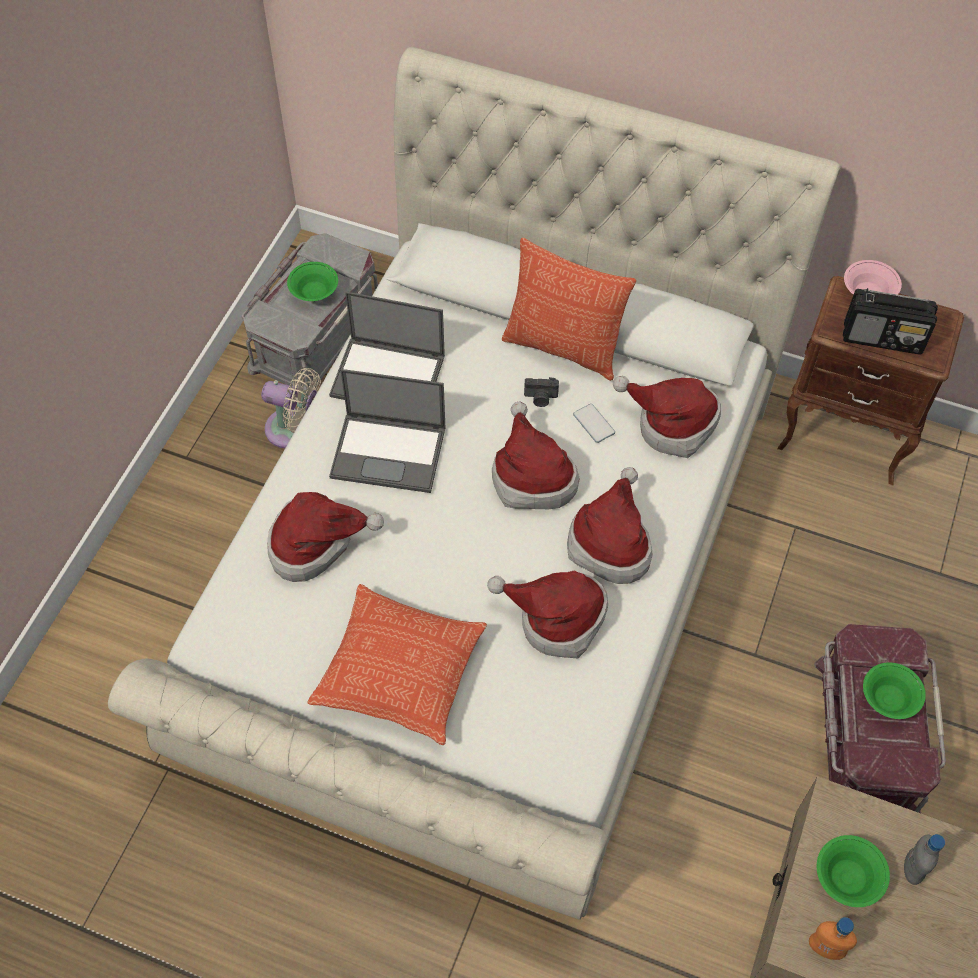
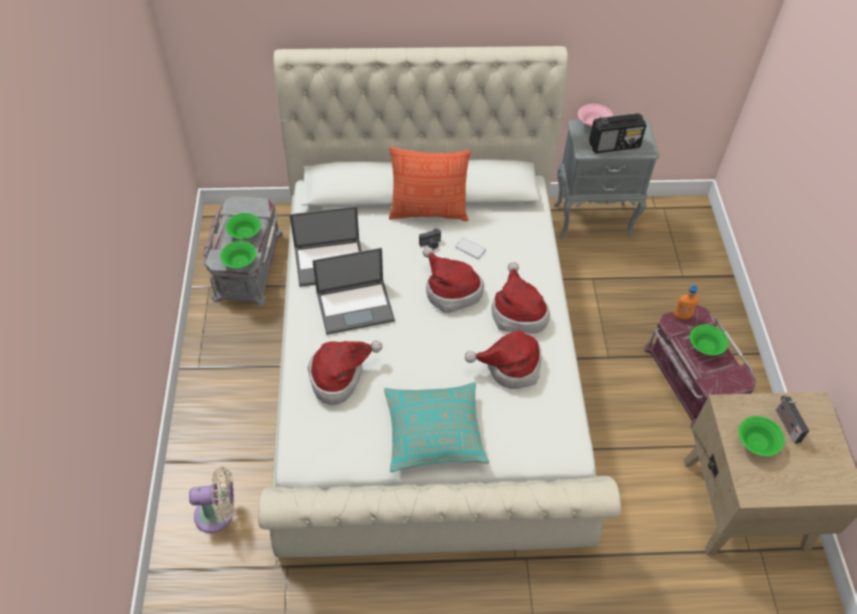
camera: 25 degrees left, 5 degrees down
beige fan [261,368,321,448] -> beige fan moved to [189,466,234,533]
orange pillow [308,584,487,745] -> turquoise pillow [384,382,489,472]
hat [613,376,721,458] -> none
brown nightstand [778,276,964,486] -> grey nightstand [554,119,659,240]
orange bottle [809,917,857,960] -> orange bottle moved to [674,285,699,320]
grey bottle [904,834,945,885] -> radio [776,395,809,444]
none -> green bowl [220,241,256,268]

